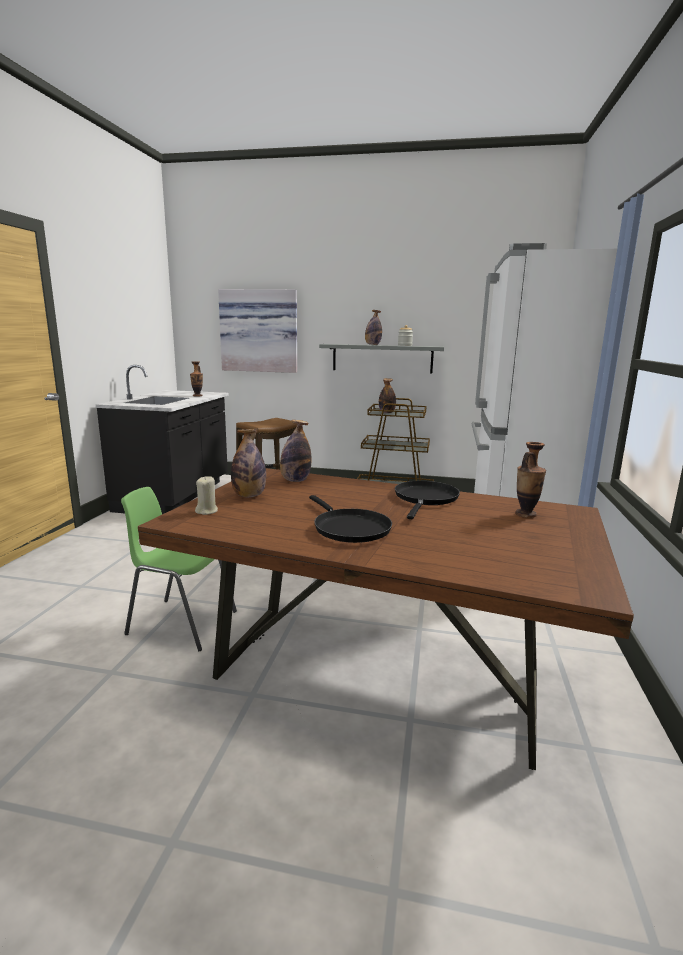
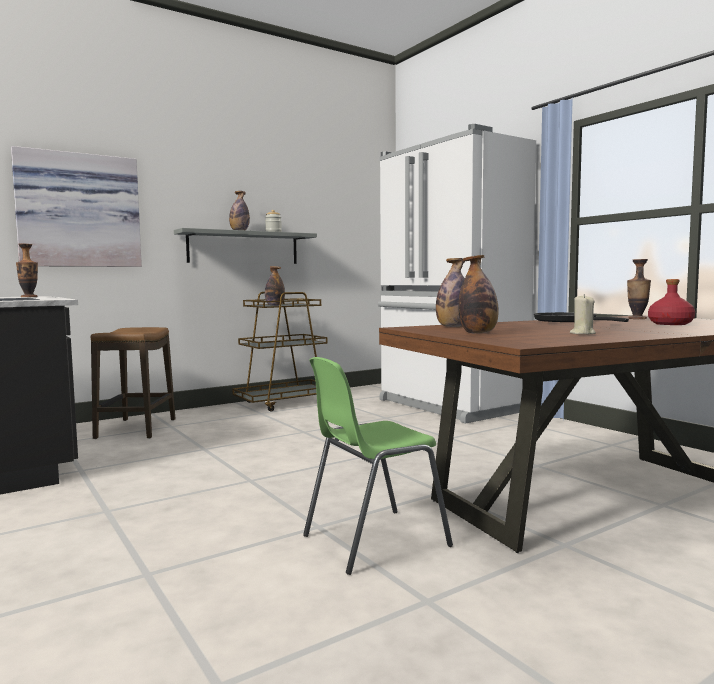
camera: 45 degrees left, 10 degrees down
beige candle [195,476,218,515] -> beige candle moved to [570,294,596,334]
black frying pan [309,495,392,543] -> none
none -> red bottle [648,279,695,325]

